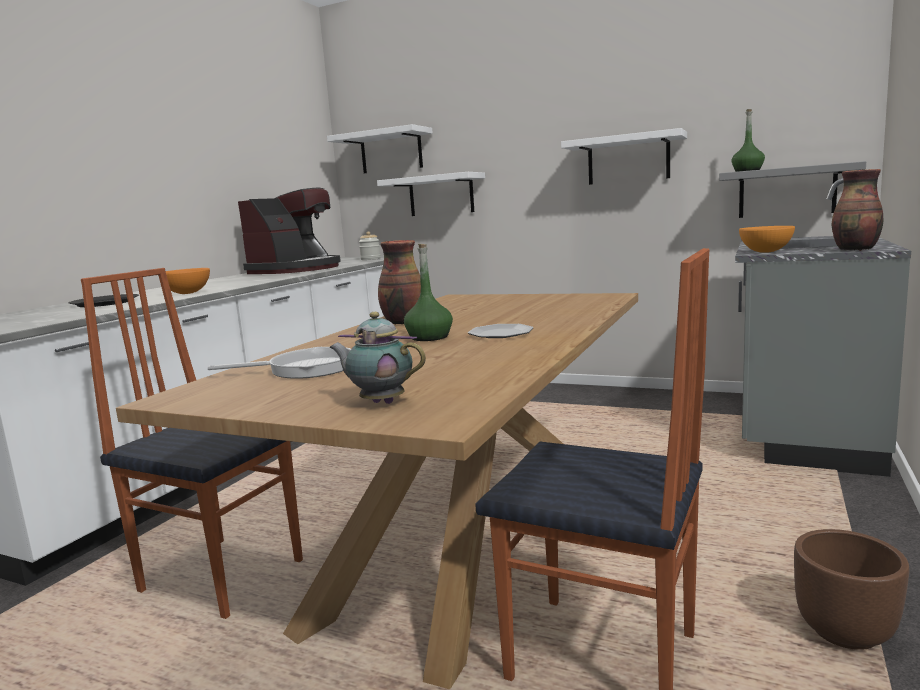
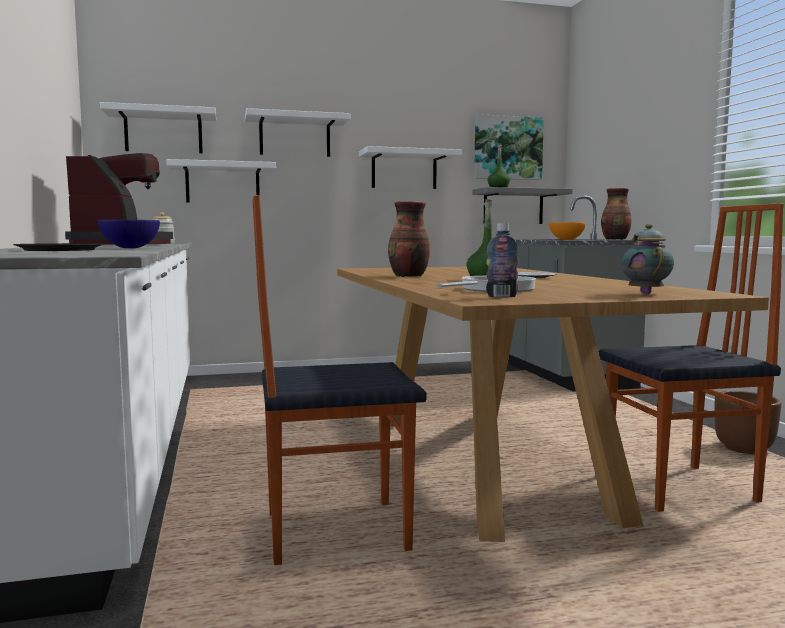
camera: 40 degrees left, 5 degrees down
orange bowl [166,268,210,294] -> blue bowl [98,220,160,248]
teapot [329,312,426,404] -> teapot turned 105 degrees clockwise [621,224,674,294]
none -> white shelf [245,108,350,157]
none -> picture [474,114,544,180]
none -> bottle [486,223,519,297]

